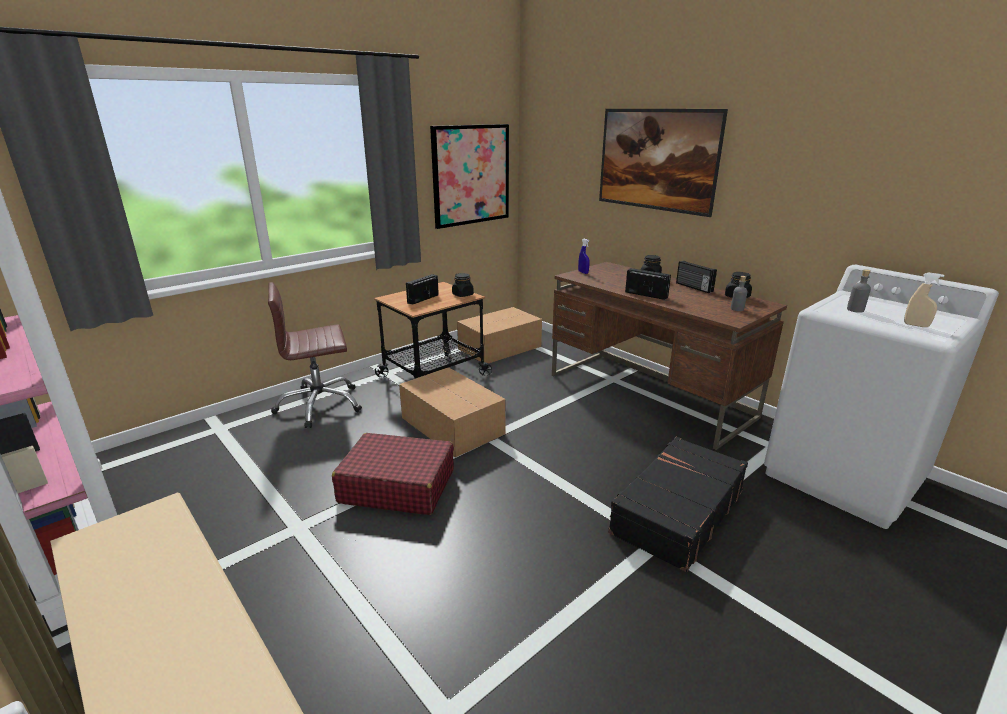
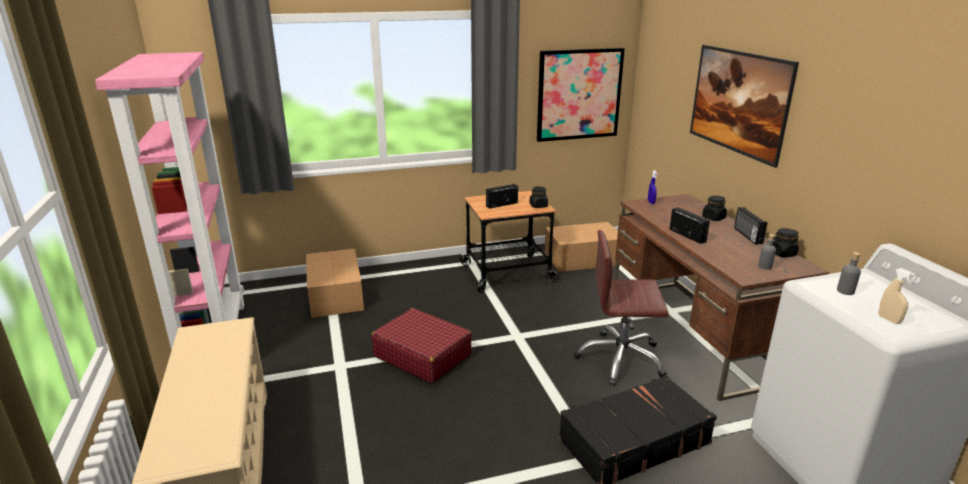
camera: 25 degrees right, 0 degrees up
brown office chair [268,282,362,428] -> brown office chair moved to [574,230,669,386]
cardboard box [399,367,506,458] -> cardboard box moved to [306,249,364,318]

